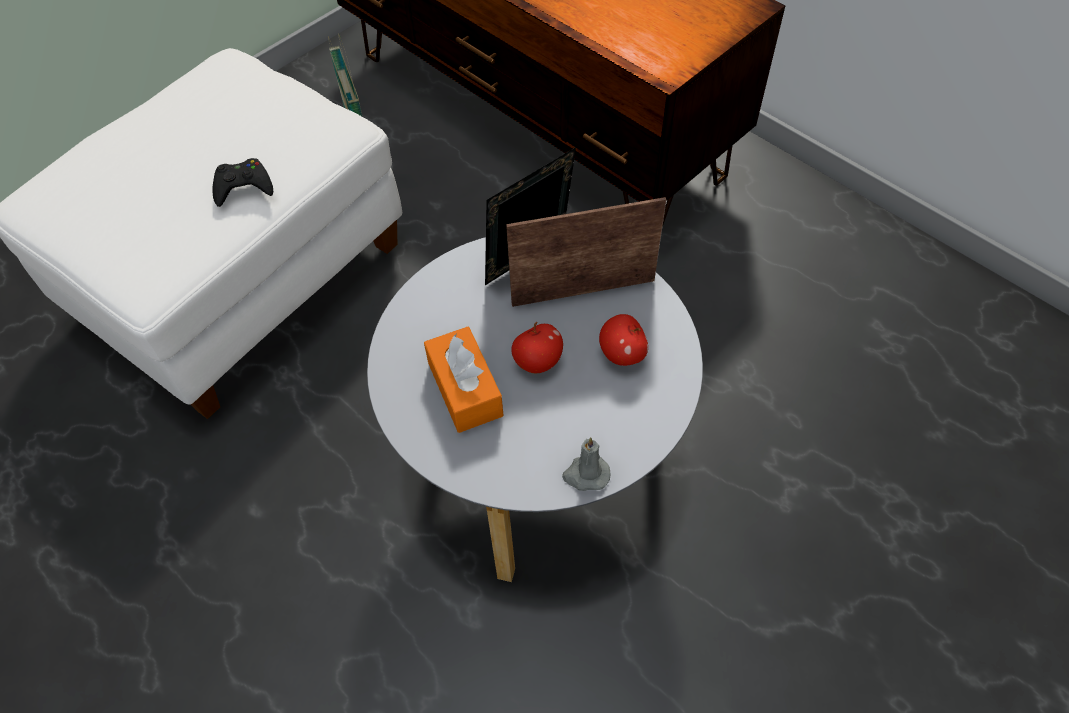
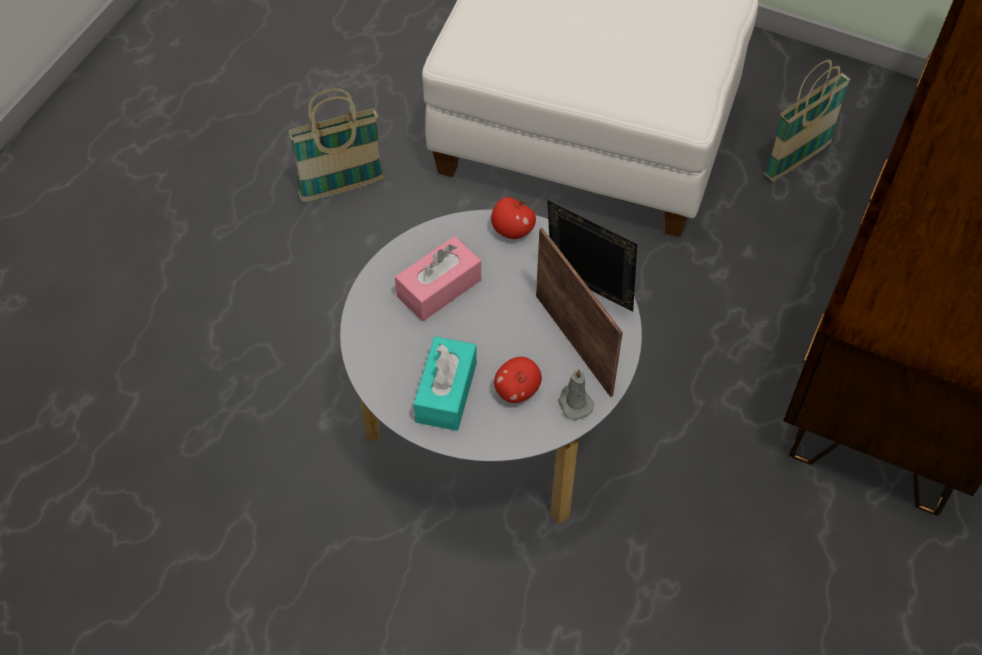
camera: 70 degrees right, 0 degrees up
black game controller [213,158,273,207] -> none
orange tissue box [424,327,503,433] -> pink tissue box [395,236,481,321]
apple [511,322,563,373] -> apple moved to [491,197,536,239]
grey candle [562,437,611,491] -> grey candle moved to [558,369,594,420]
none -> basket [288,88,384,202]
none -> turquoise tissue box [414,336,477,431]

